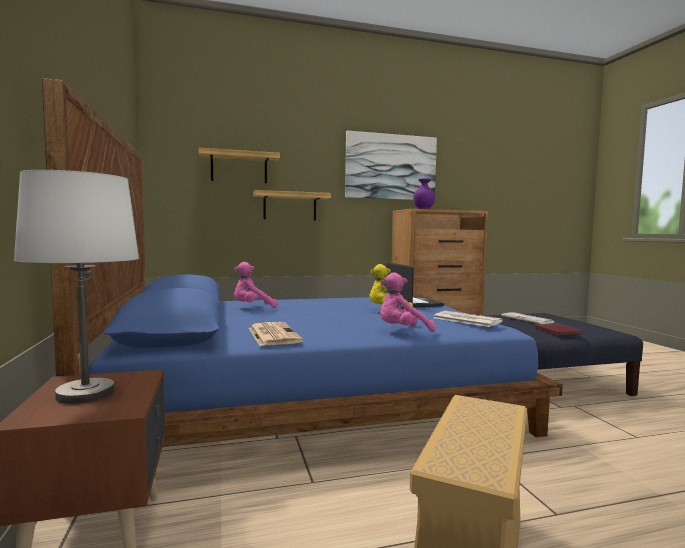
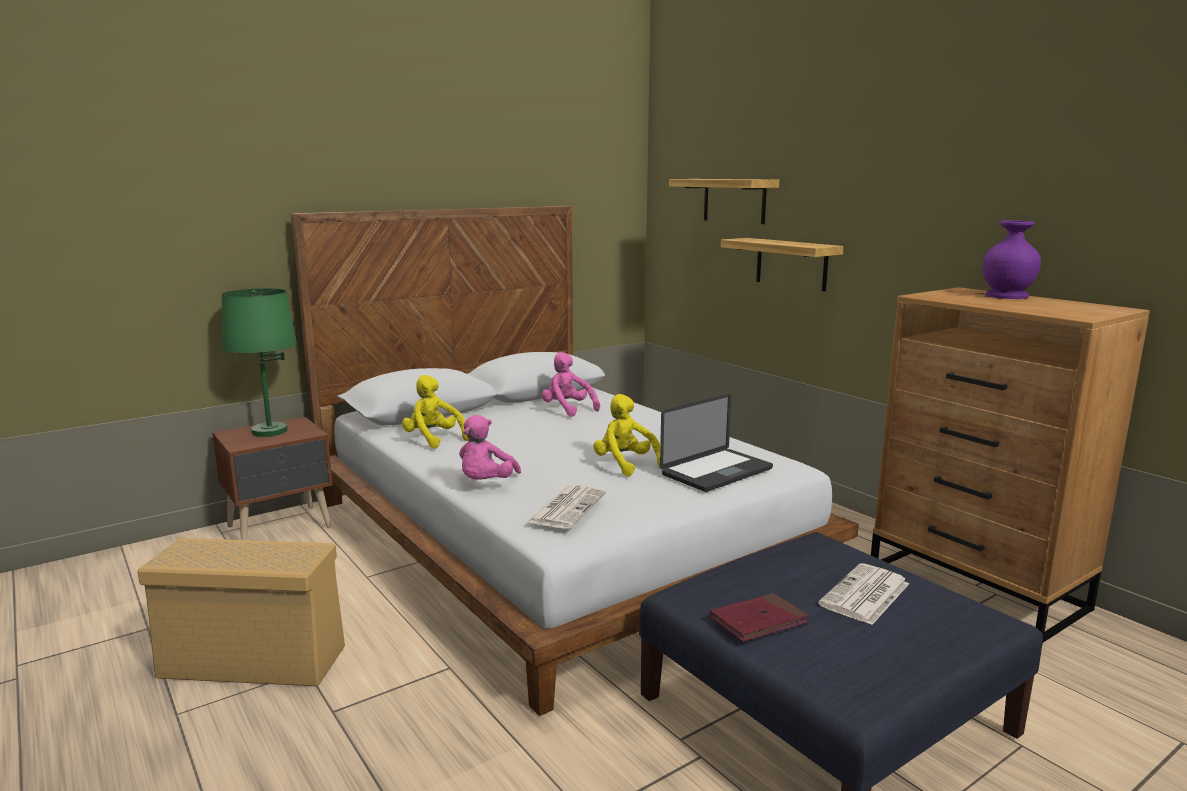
camera: 70 degrees right, 10 degrees up
white table lamp [14,170,139,404] -> green table lamp [221,288,297,437]
blue bed [42,78,563,447] -> white bed [291,206,859,716]
newspaper [249,322,303,346] -> yellow plush toy [402,375,469,449]
picture [345,131,437,200] -> none
pink plush toy [380,272,436,332] -> pink plush toy turned 120 degrees counterclockwise [459,415,521,480]

